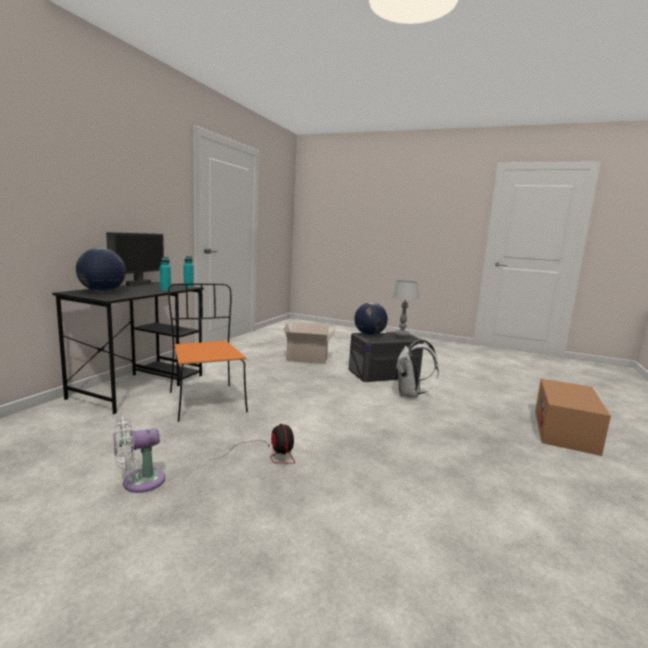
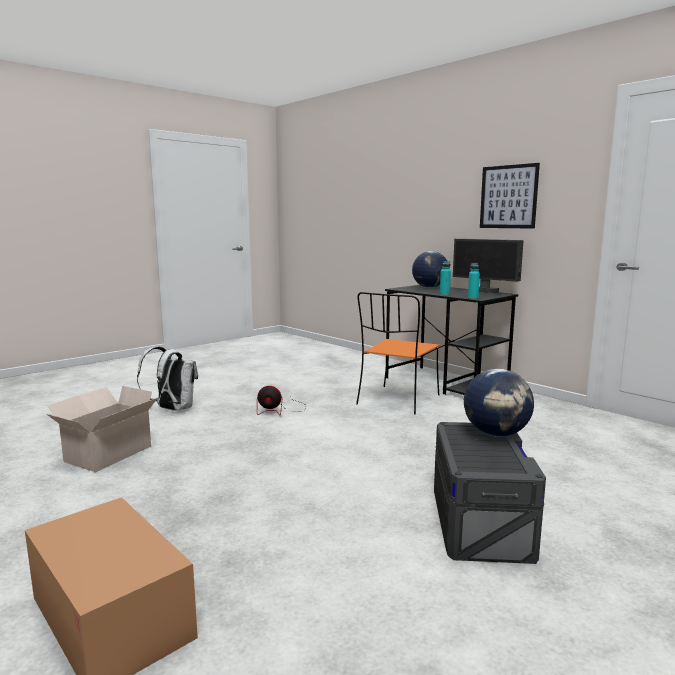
camera: 115 degrees right, 0 degrees up
white fan [113,415,165,493] -> none
orange chair [168,283,248,422] -> orange chair turned 120 degrees clockwise [356,292,440,415]
cardboard box [283,322,336,364] -> cardboard box moved to [47,386,158,472]
table lamp [392,280,419,337] -> none
white backpack [395,340,439,398] -> white backpack moved to [137,347,198,411]
none -> picture [480,163,540,229]

